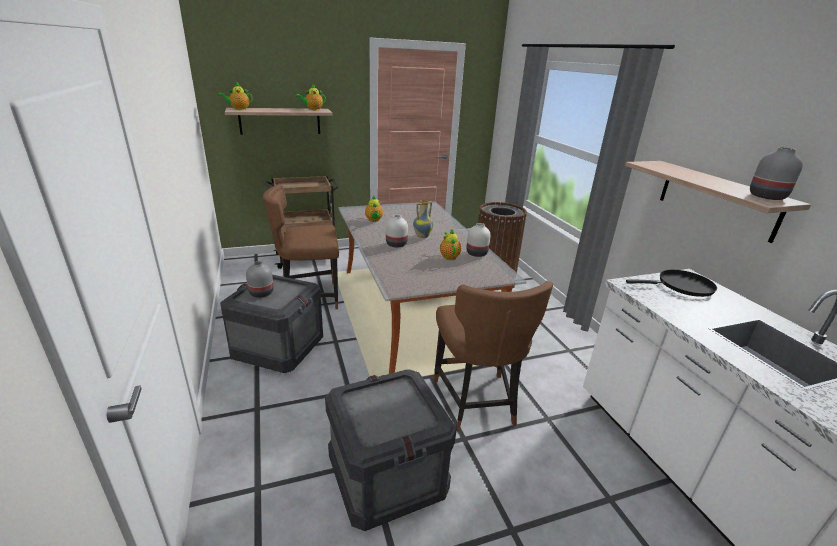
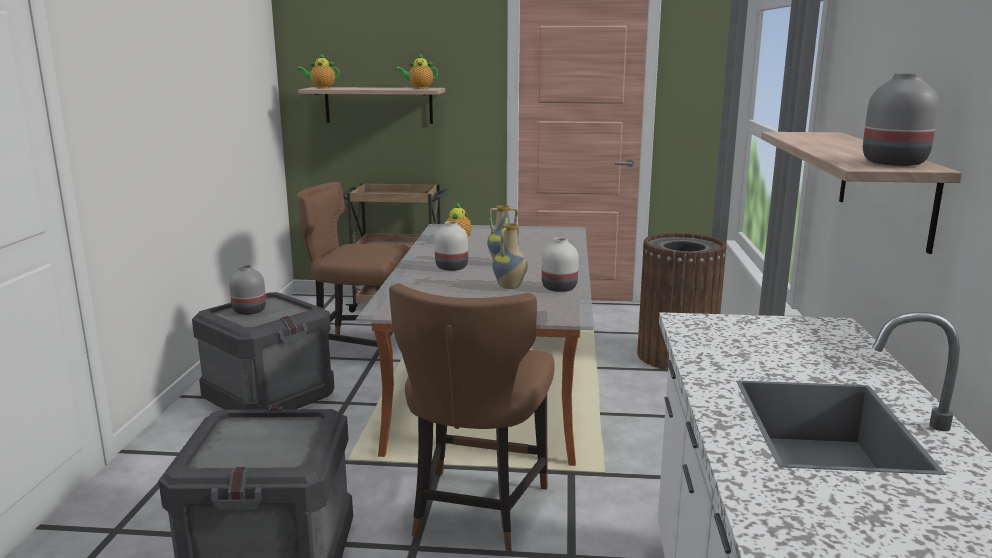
camera: 25 degrees right, 10 degrees down
teapot [440,229,462,260] -> vase [492,223,528,289]
black frying pan [626,270,717,297] -> none

